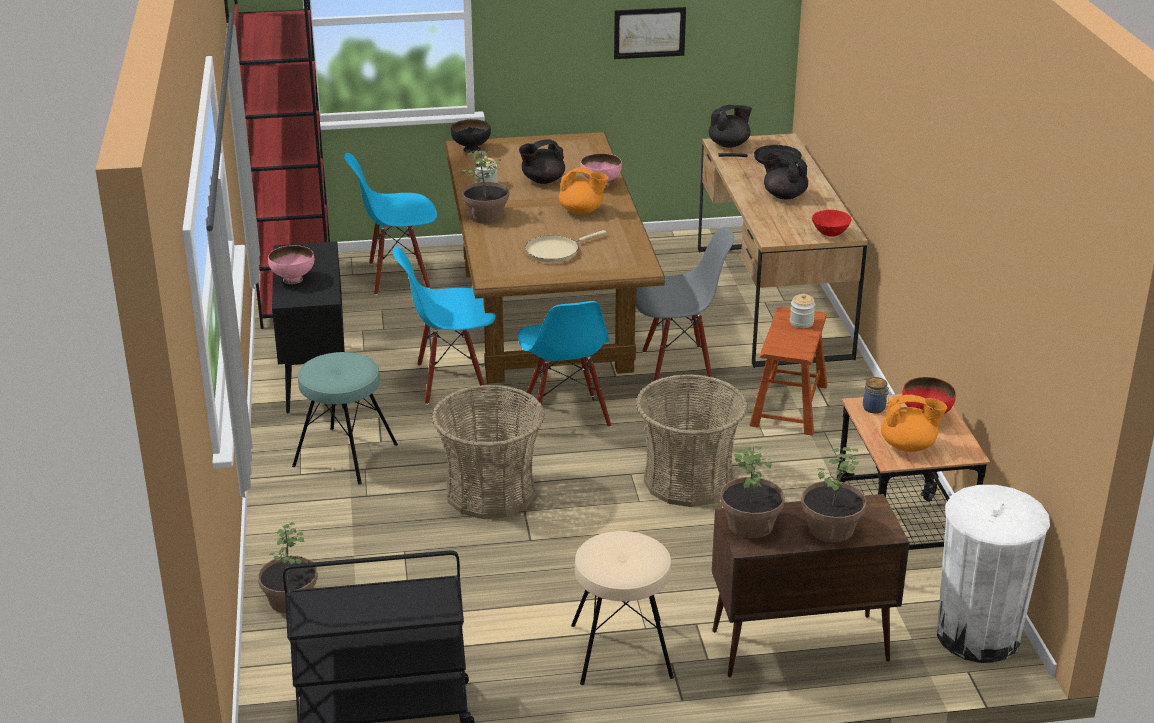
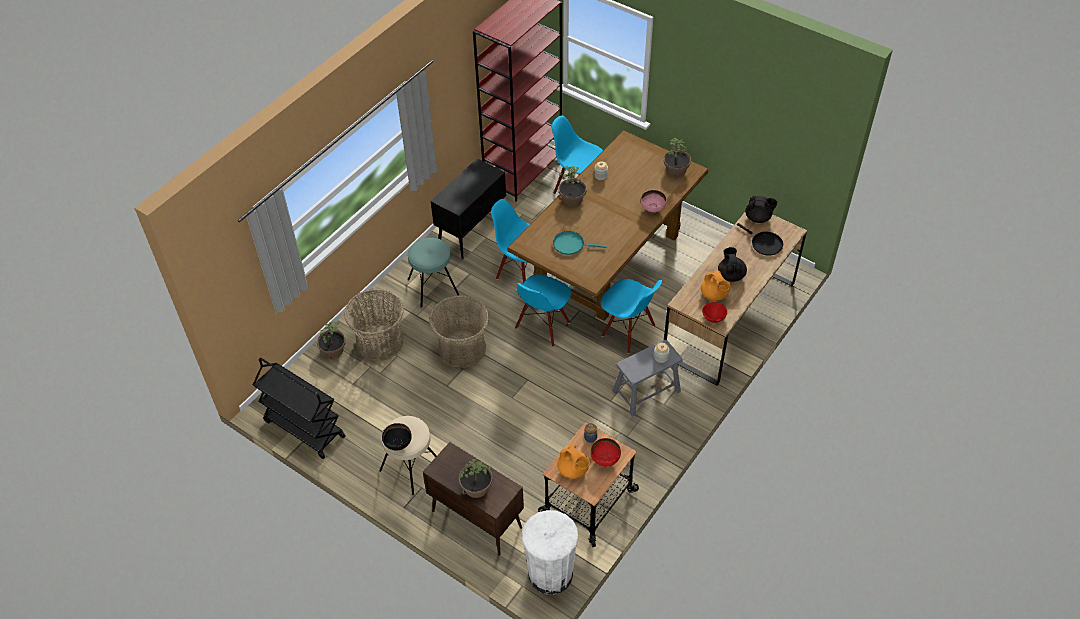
camera: 45 degrees right, 20 degrees up
pink bowl [268,245,314,284] -> none
black bowl [451,119,491,153] -> black bowl moved to [382,423,412,451]
black teapot [519,139,565,184] -> none
beige frying pan [525,230,607,263] -> turquoise frying pan [553,231,607,255]
orange teapot [559,167,609,214] -> orange teapot moved to [701,270,731,301]
picture [614,7,686,59] -> none
grey chair [635,227,734,386] -> blue chair [600,279,662,354]
basket [636,374,748,507] -> basket moved to [344,289,404,361]
potted plant [720,446,785,538] -> potted plant moved to [664,138,691,177]
brown stool [749,307,827,436] -> grey stool [612,340,683,417]

